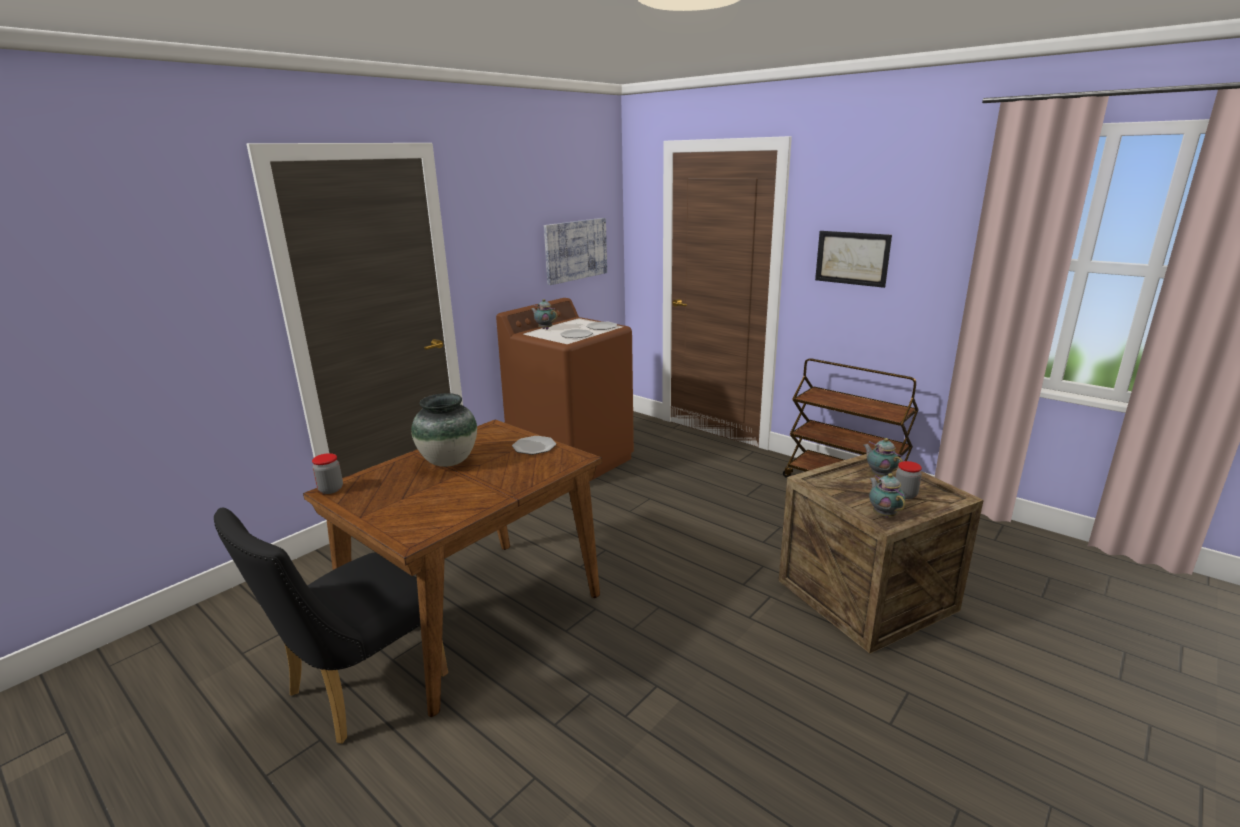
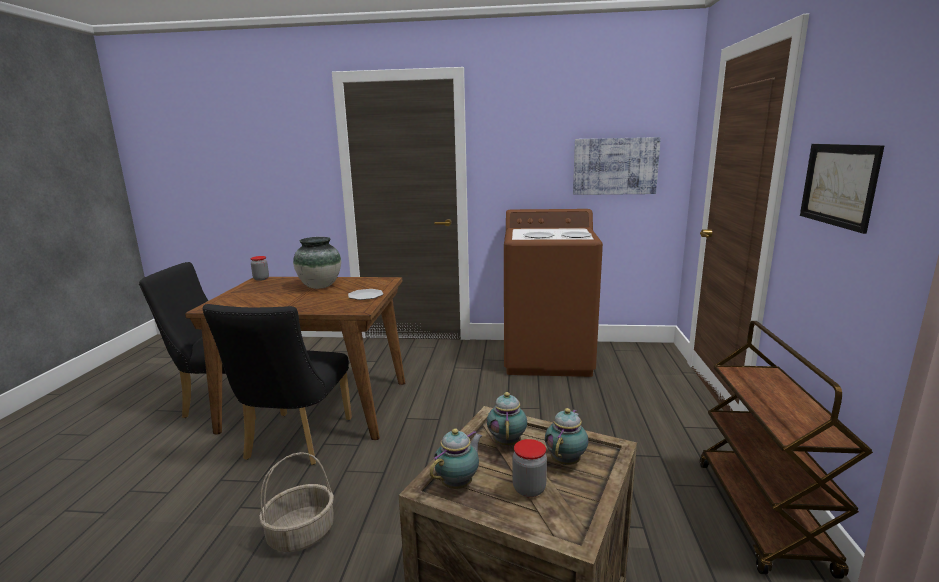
camera: 55 degrees right, 5 degrees down
teapot [531,299,557,330] -> teapot moved to [487,392,527,446]
none -> black chair [203,304,352,465]
none -> basket [259,452,334,552]

